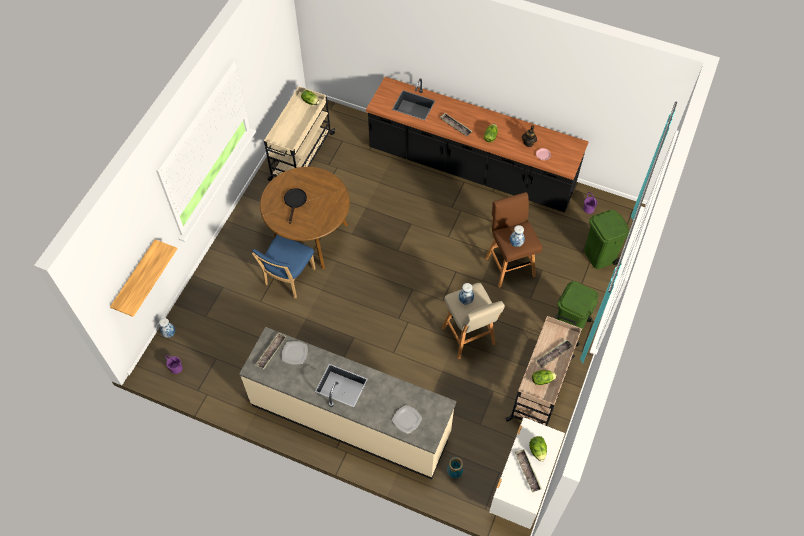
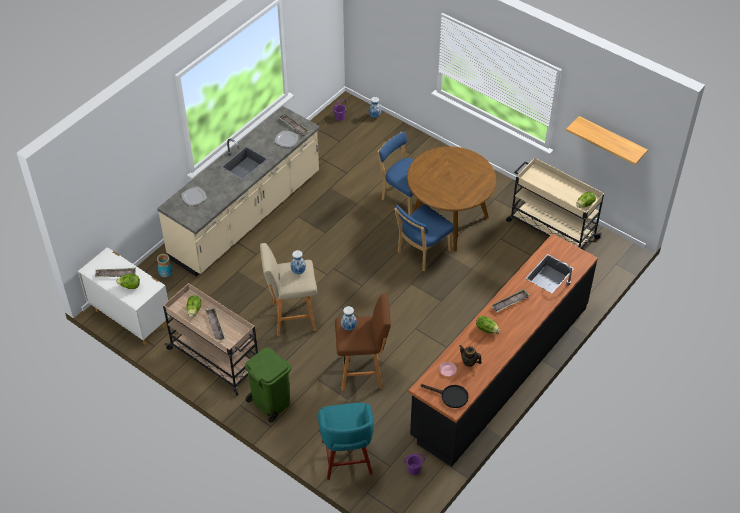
camera: 105 degrees right, 10 degrees down
shelf [110,240,177,317] -> shelf moved to [566,116,648,165]
black frying pan [284,188,307,224] -> black frying pan moved to [421,384,469,408]
green trash can [584,210,629,269] -> turquoise stool [318,402,374,480]
none -> blue chair [394,204,454,271]

